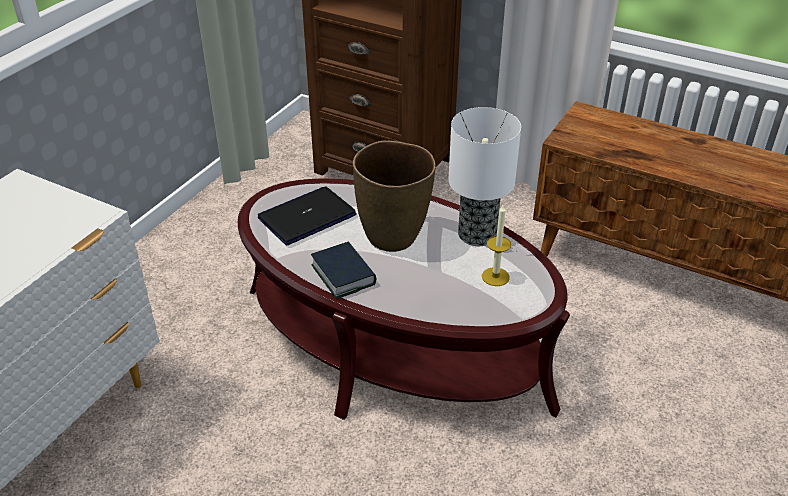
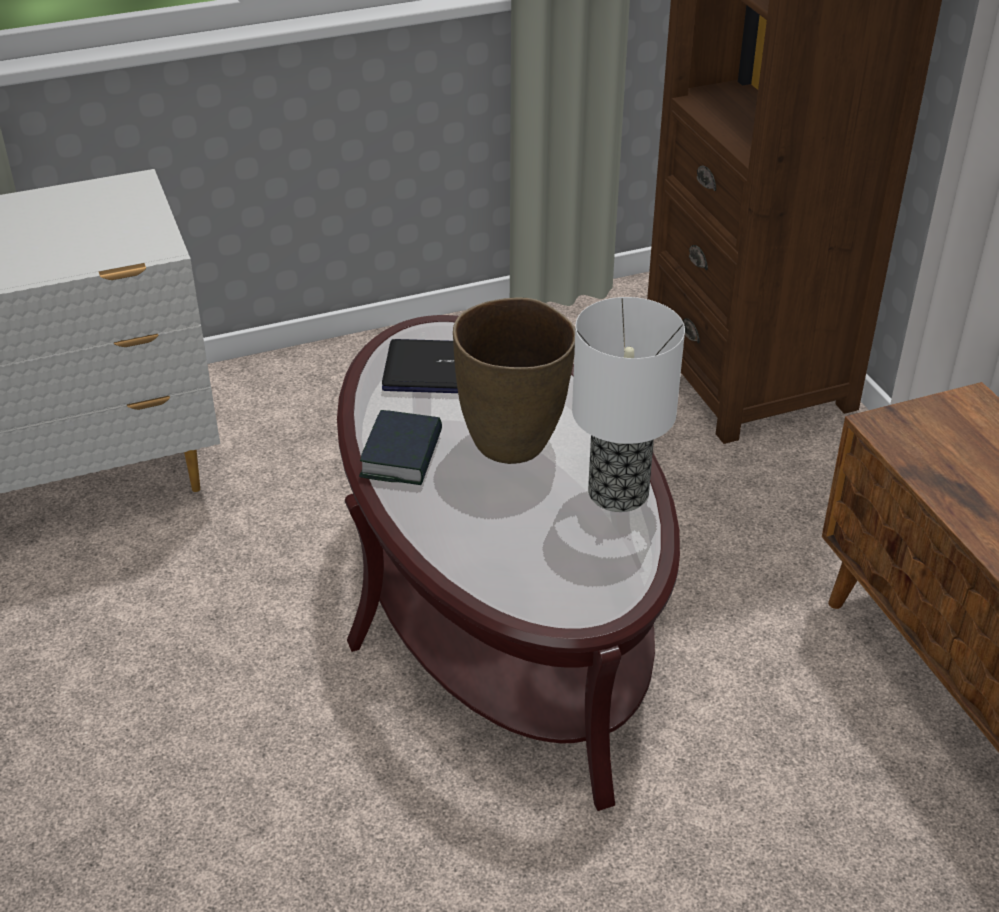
camera: 40 degrees right, 0 degrees up
candle [482,205,511,286] -> none

